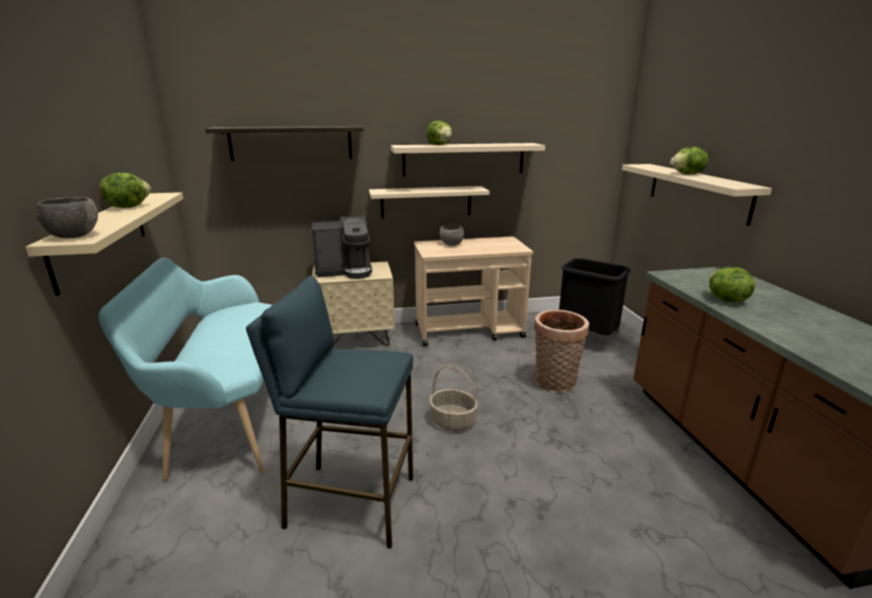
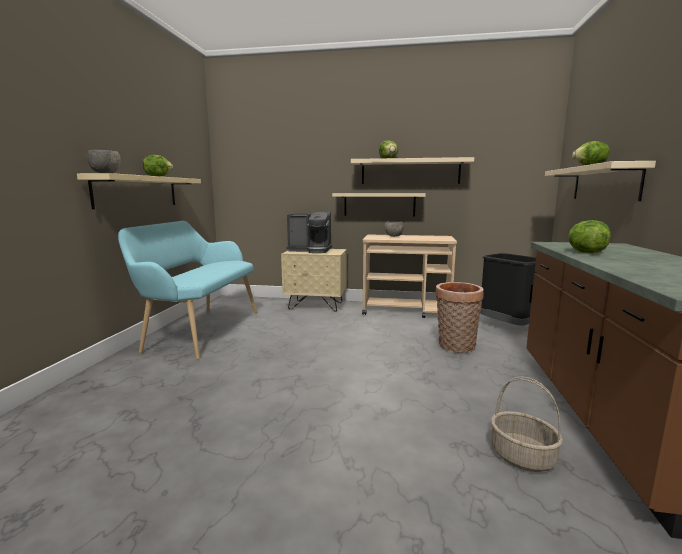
camera: 20 degrees right, 10 degrees down
shelf [205,126,364,161] -> none
blue stool [246,276,413,549] -> none
basket [429,365,478,431] -> basket moved to [491,376,563,472]

